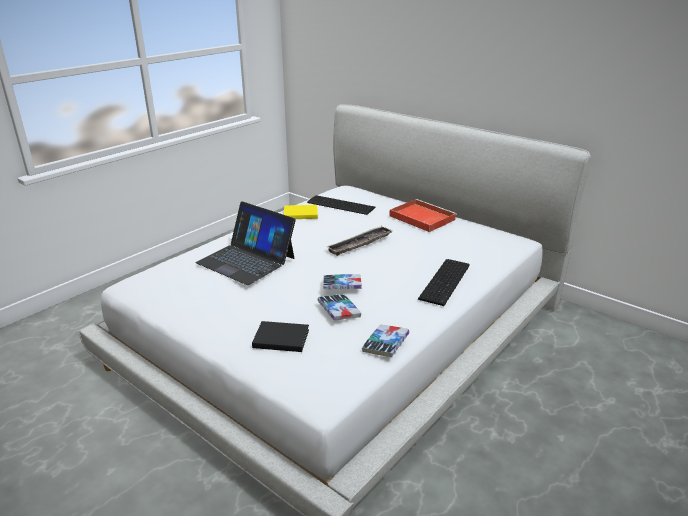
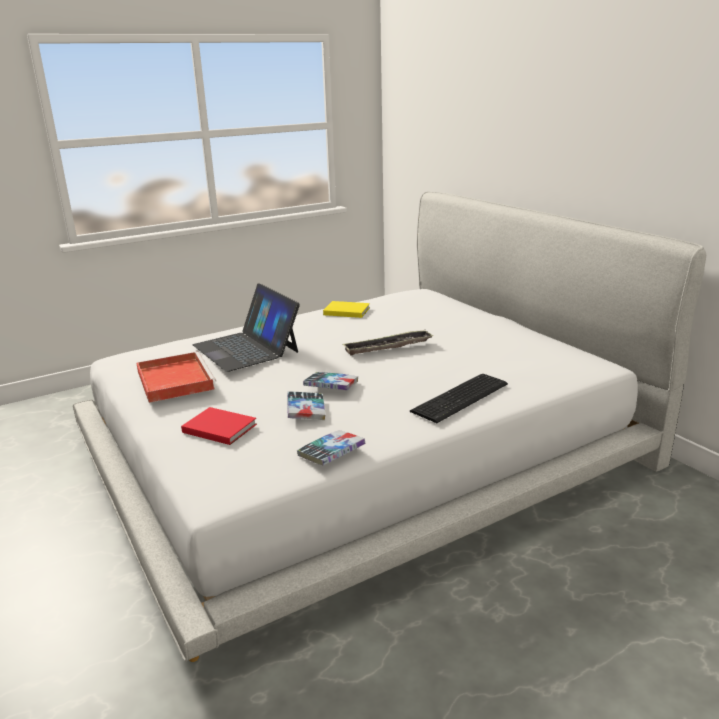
camera: 20 degrees right, 5 degrees down
black book [252,321,309,352] -> red book [181,407,257,445]
keyboard [307,195,376,215] -> none
red tray [389,199,457,232] -> red tray moved to [136,352,216,403]

